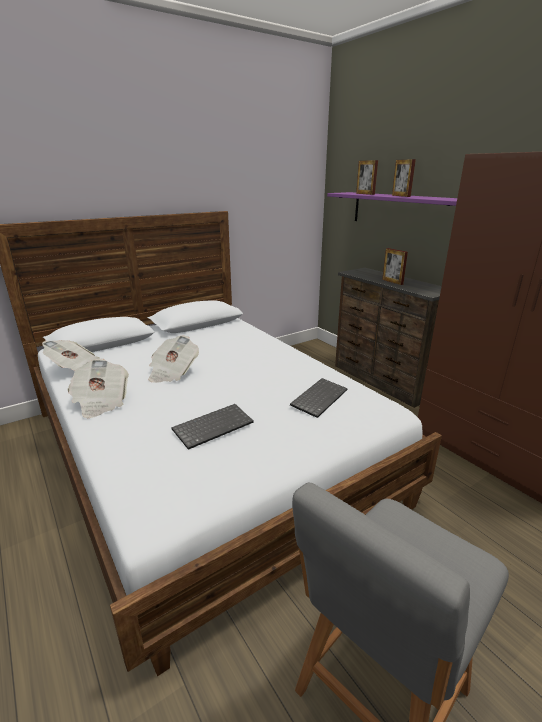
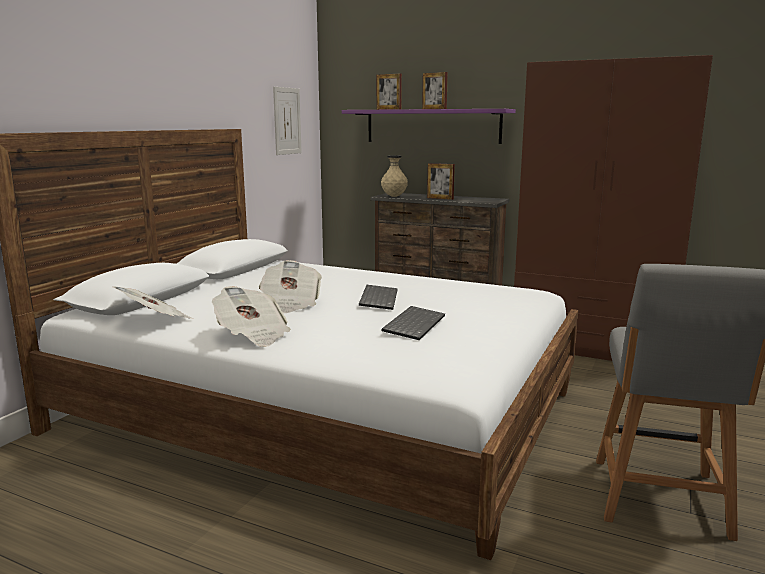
camera: 30 degrees left, 10 degrees down
keyboard [290,378,348,418] -> keyboard moved to [359,285,398,310]
none -> picture [273,87,302,155]
none -> beige vase [381,155,408,197]

